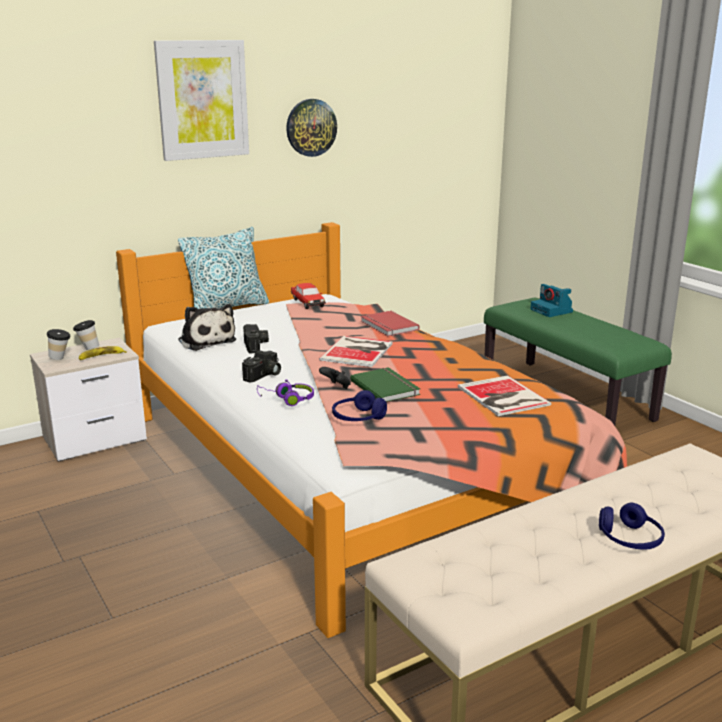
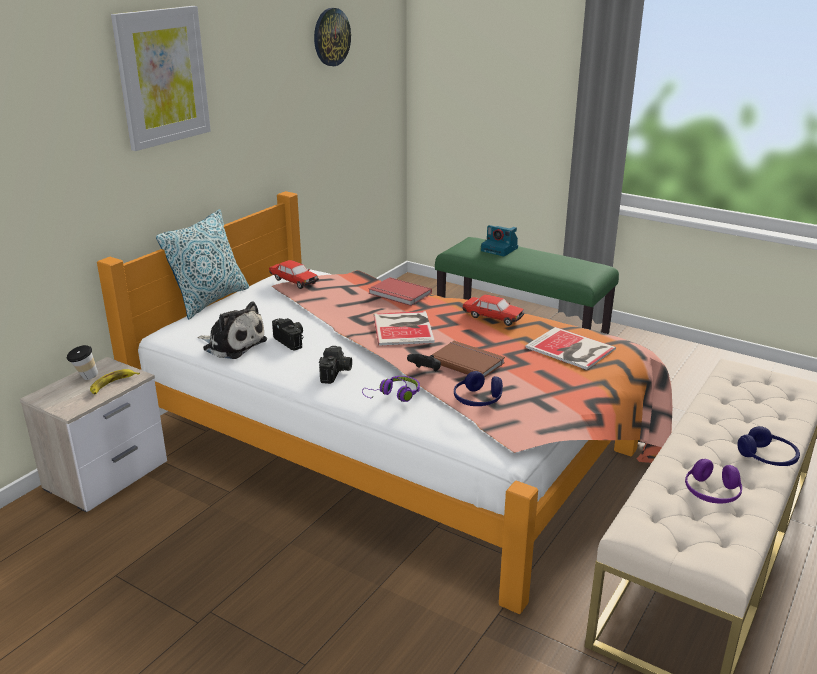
camera: 25 degrees left, 5 degrees up
cup [47,329,71,360] -> none
wall clock [286,99,337,157] -> wall clock moved to [314,8,351,66]
green book [350,367,420,402] -> brown book [432,341,505,378]
none -> toy car [463,294,524,326]
none -> purple headphones [685,459,742,503]

